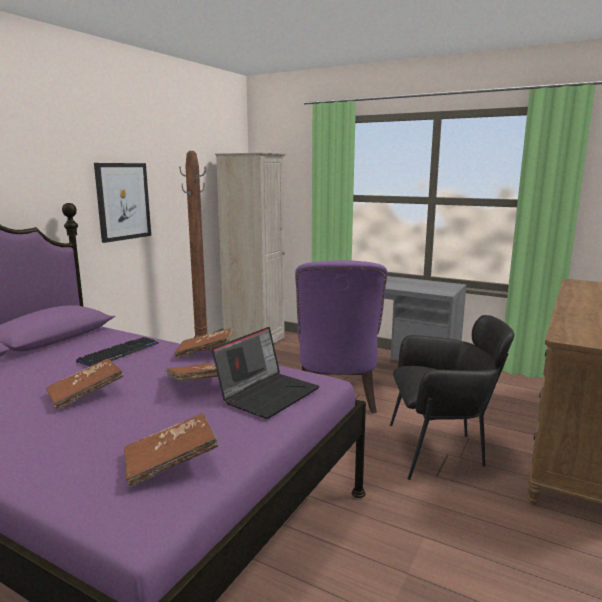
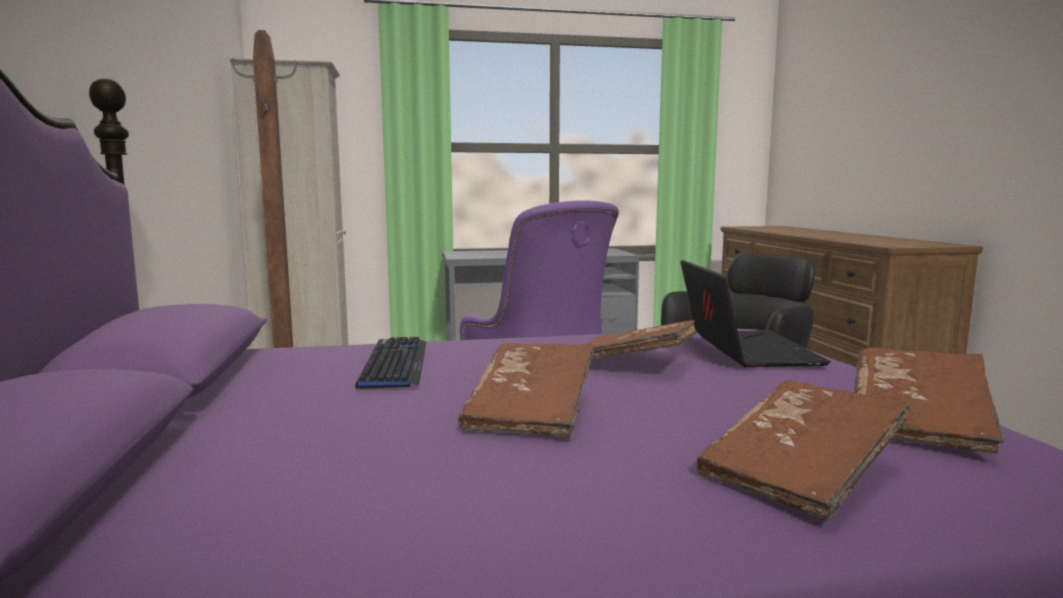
camera: 40 degrees left, 5 degrees down
picture [94,163,151,243] -> none
brown book [174,328,233,358] -> brown book moved to [696,380,910,520]

